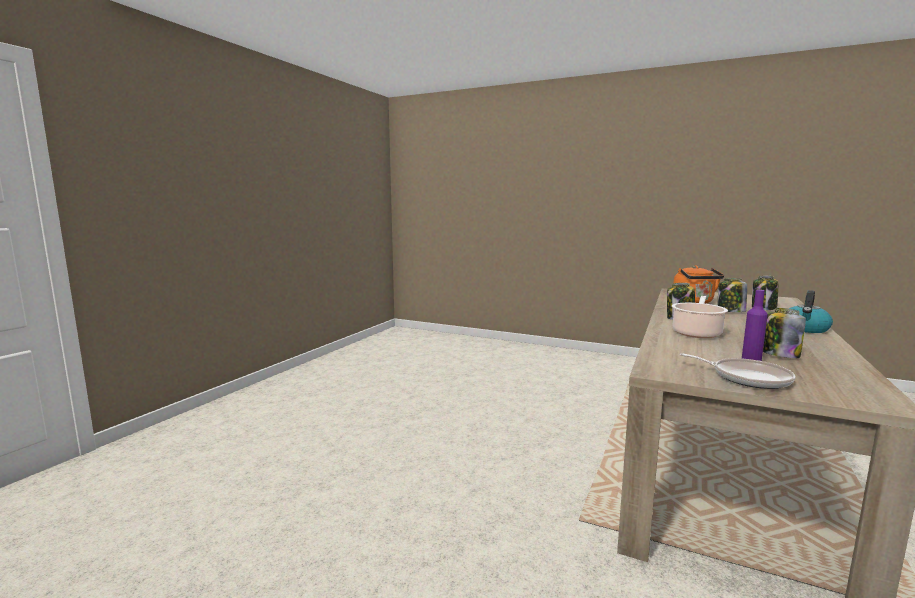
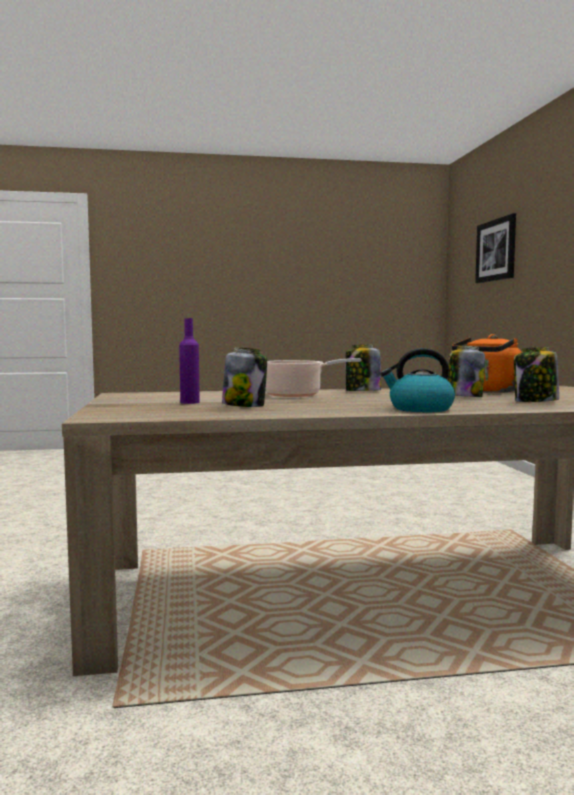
camera: 55 degrees right, 5 degrees down
frying pan [680,353,796,389] -> none
none -> picture [475,213,516,283]

